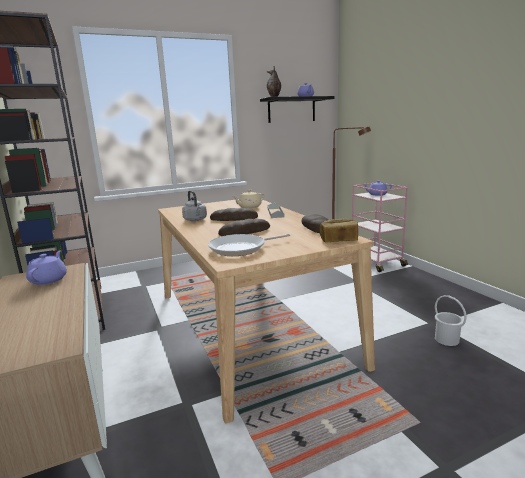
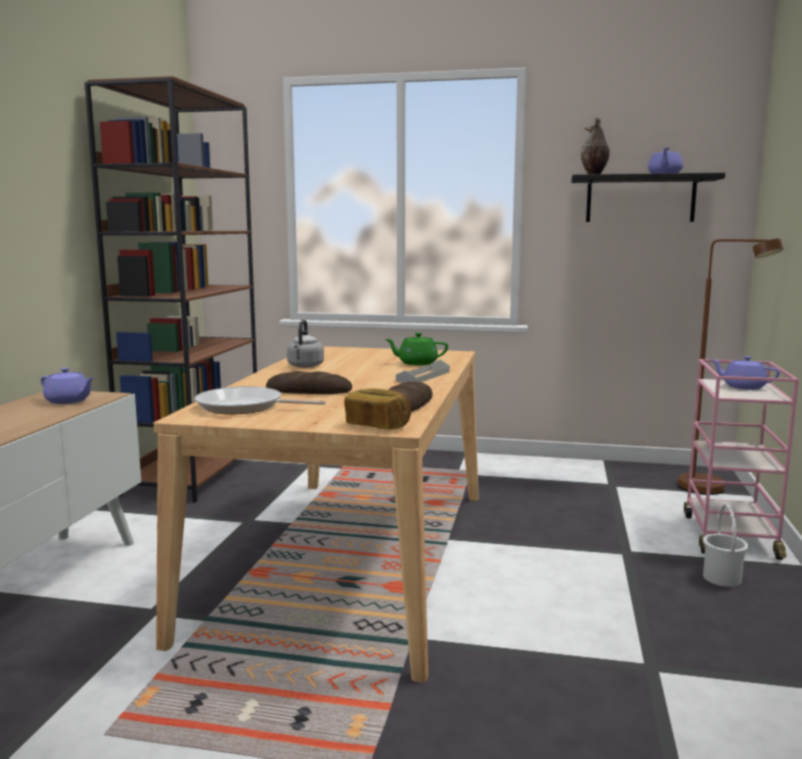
camera: 35 degrees right, 5 degrees down
purple teapot [26,250,67,285] -> purple teapot turned 75 degrees clockwise [41,368,94,404]
bread [210,208,258,221] -> none
beige teapot [233,189,265,209] -> green teapot [385,333,448,365]
white bucket [435,295,466,346] -> white bucket moved to [703,504,749,587]

